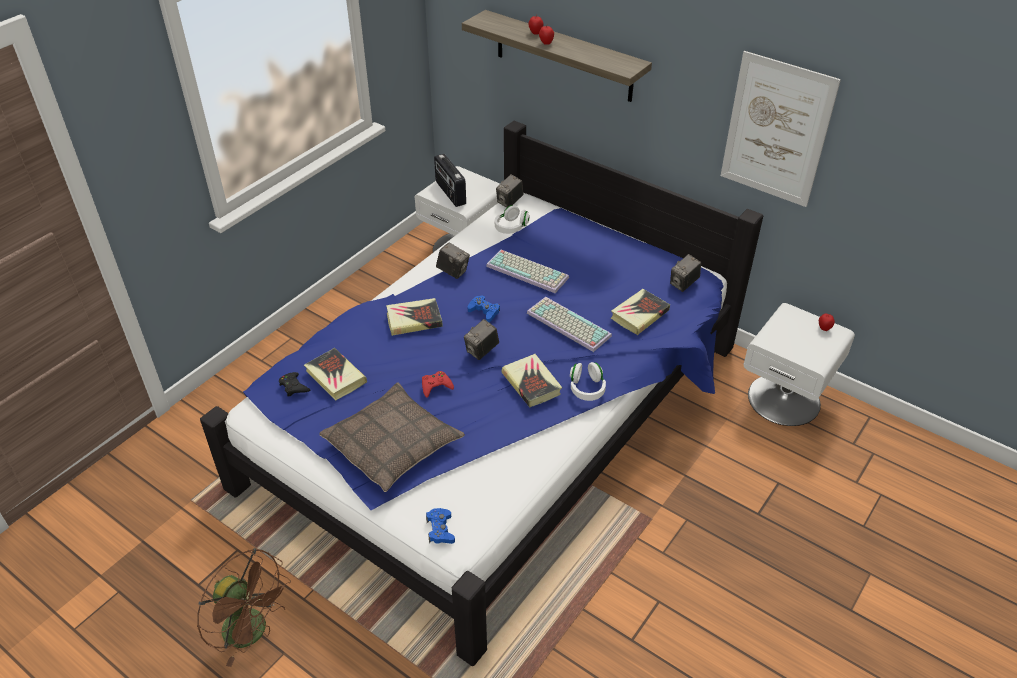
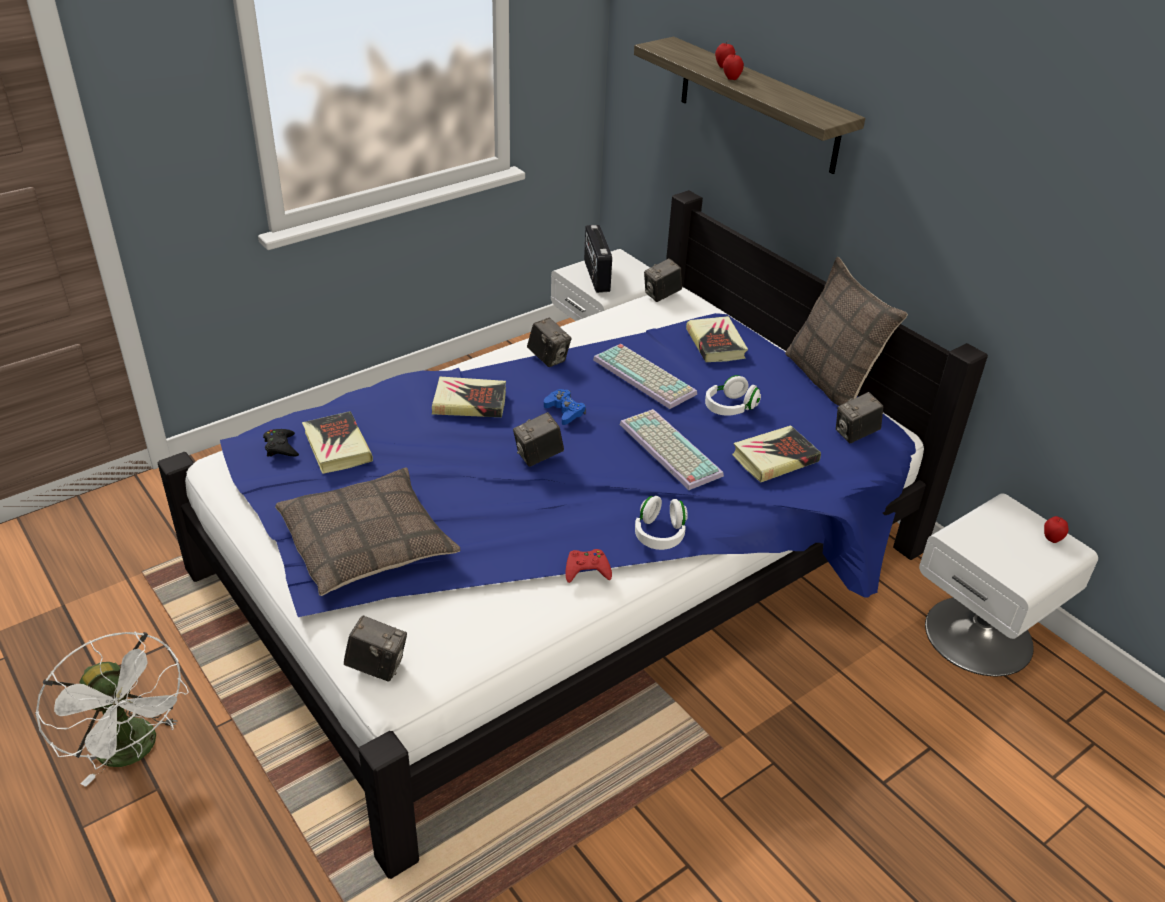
camera: 15 degrees right, 5 degrees down
brown fan [197,548,291,667] -> white fan [35,632,189,787]
red game controller [422,371,454,398] -> red game controller moved to [565,549,612,583]
blue game controller [426,508,455,544] -> camera [344,616,407,682]
white headphones [495,205,530,234] -> white headphones moved to [705,375,761,416]
book [502,354,562,407] -> book moved to [686,316,748,362]
picture [721,51,841,207] -> none
none -> pillow [785,257,908,406]

